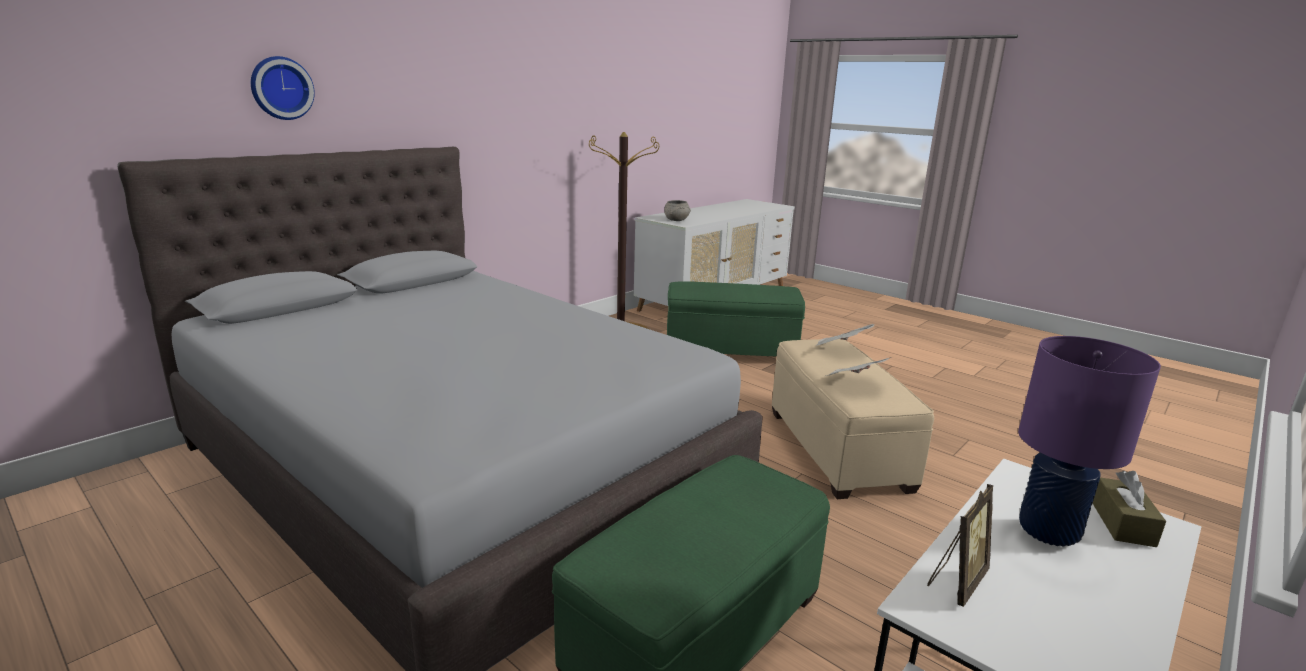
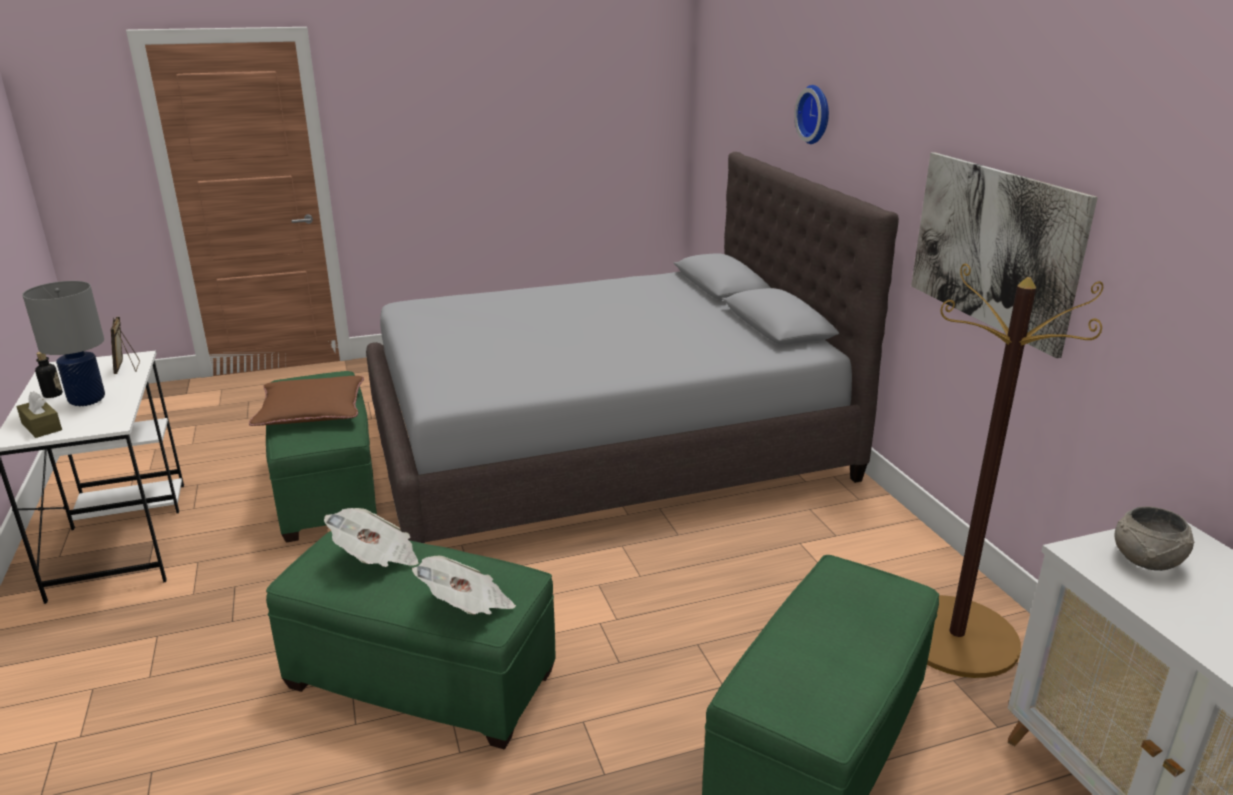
camera: 120 degrees right, 5 degrees up
beige ottoman [772,339,934,499] -> green ottoman [266,531,556,750]
purple table lamp [1018,336,1161,547] -> grey table lamp [22,281,105,406]
none -> bottle [35,352,63,398]
none -> brown pillow [249,376,364,426]
none -> picture [911,152,1098,358]

